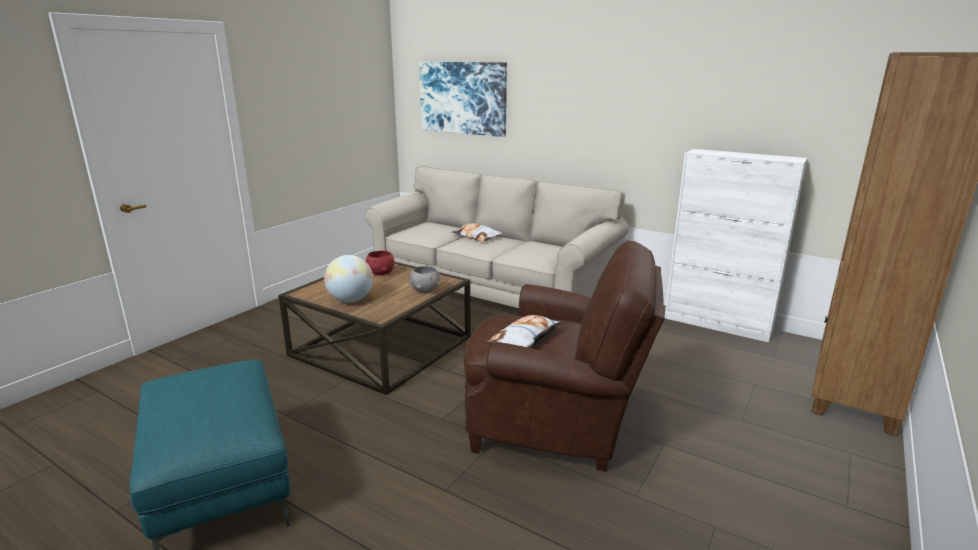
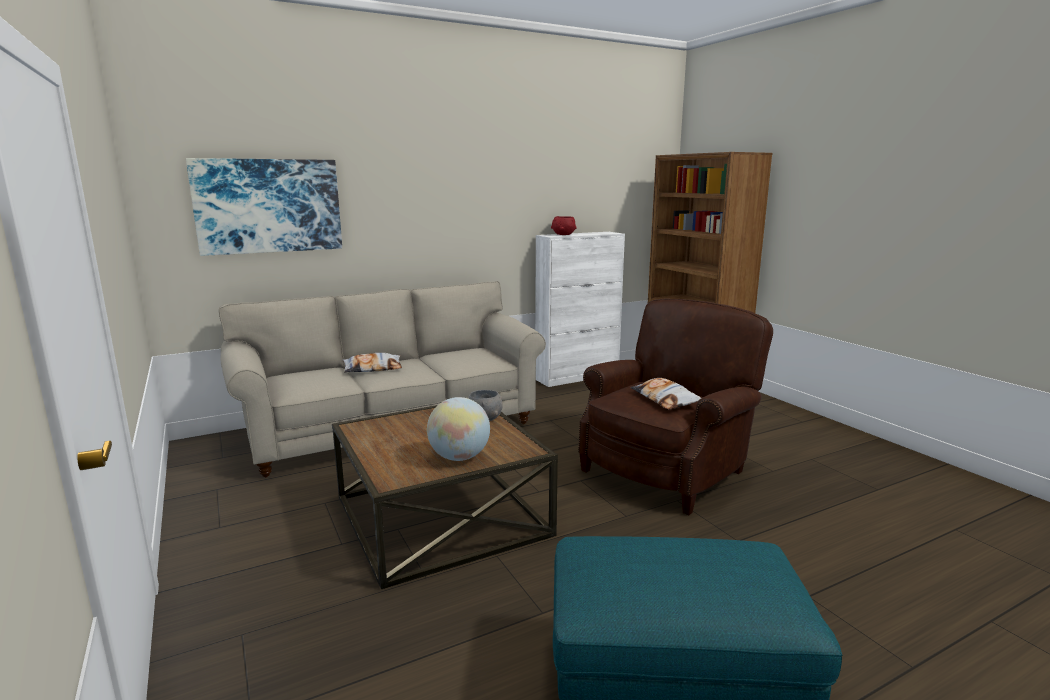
camera: 60 degrees left, 5 degrees down
red bowl [366,250,394,275] -> red bowl moved to [551,216,577,235]

